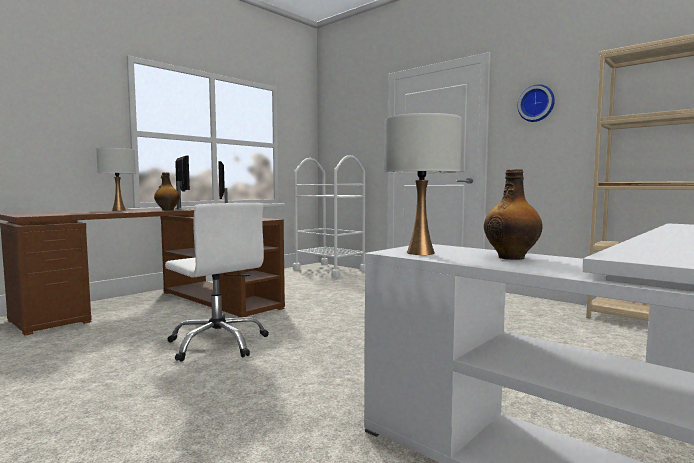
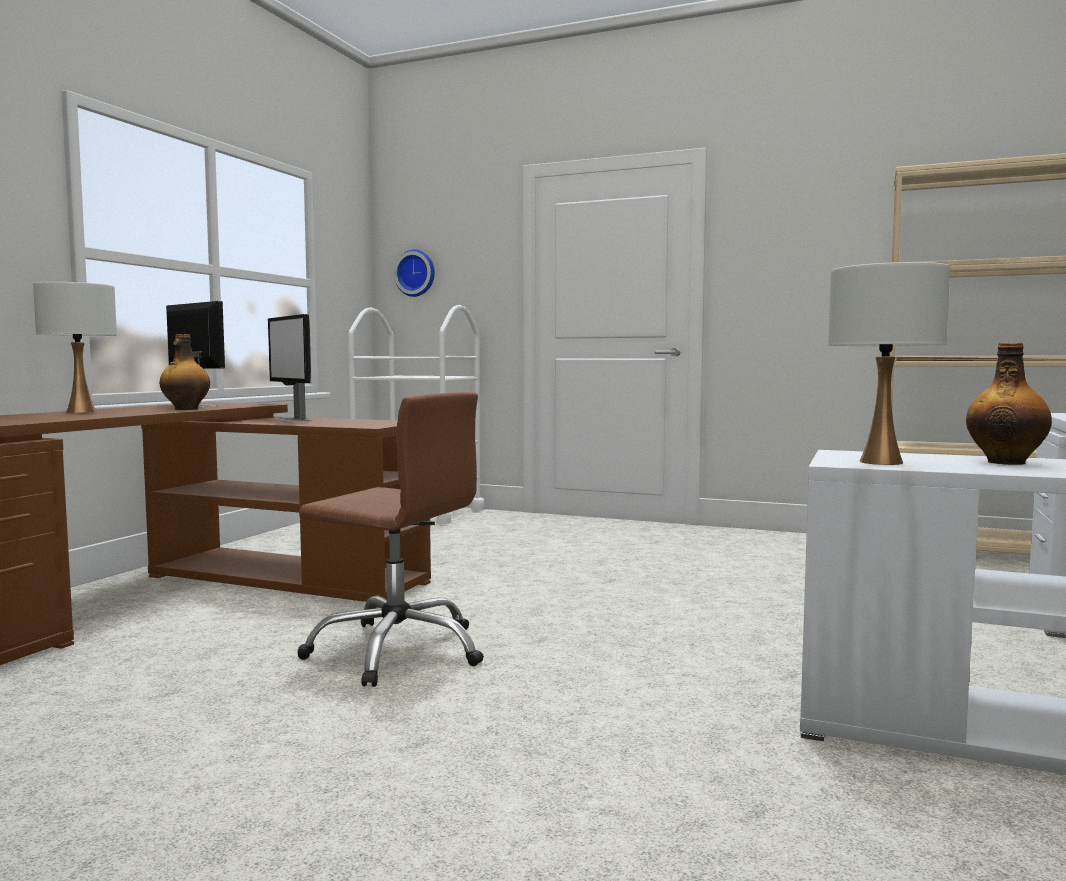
camera: 20 degrees left, 0 degrees up
white office chair [165,203,269,362] -> brown office chair [297,392,484,687]
wall clock [517,84,555,122] -> wall clock moved to [394,249,435,297]

